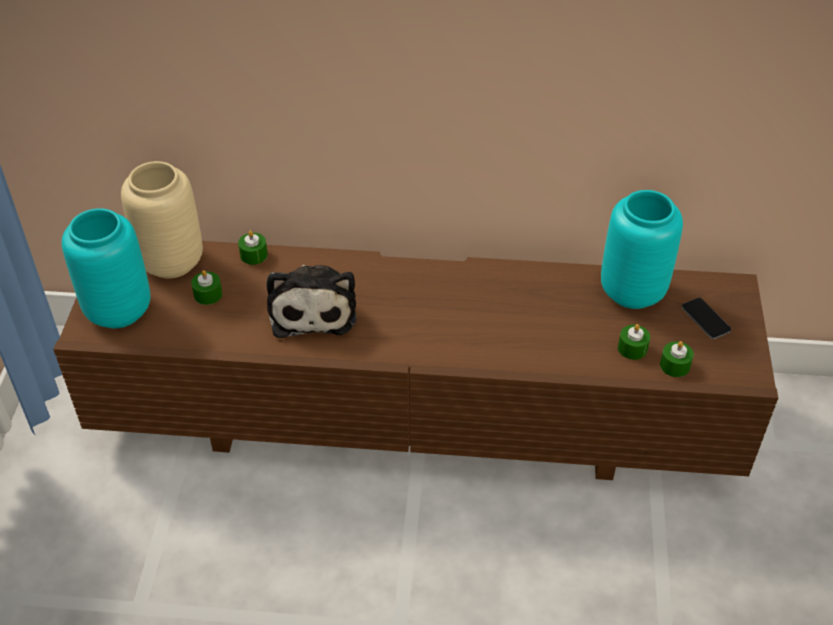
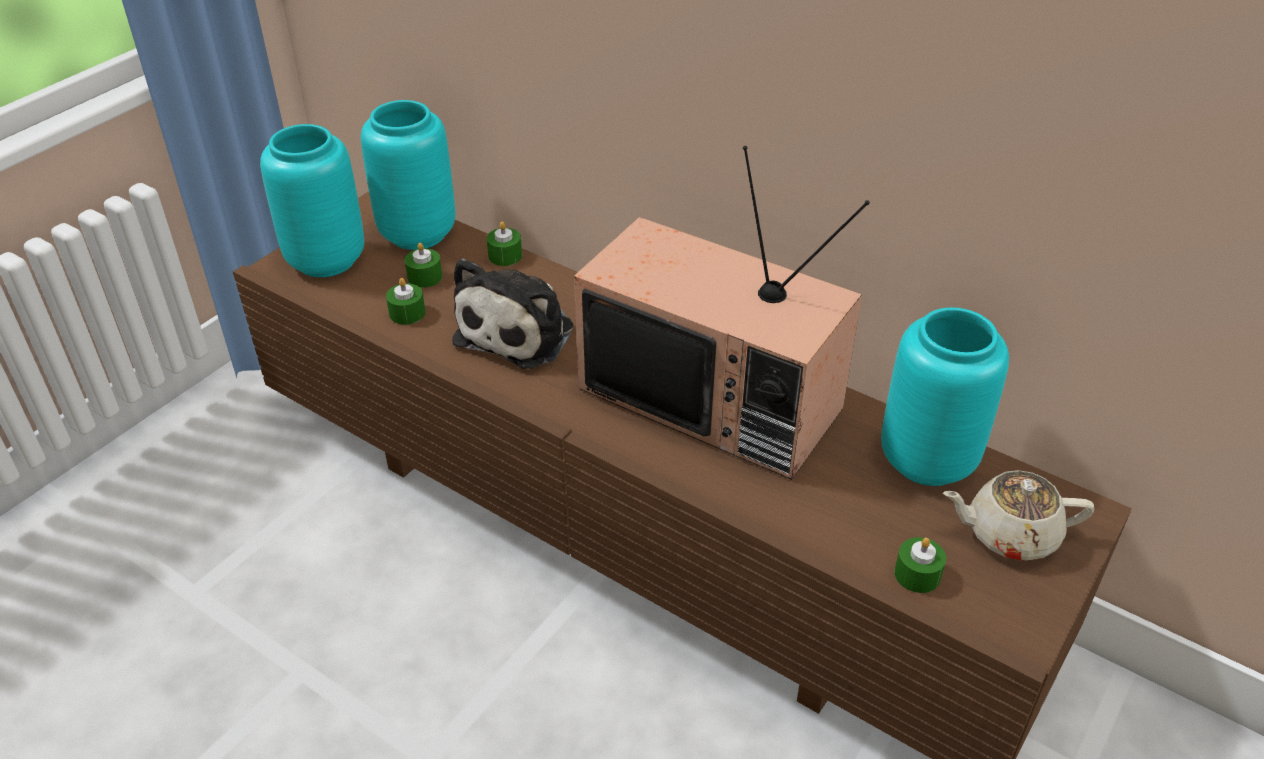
camera: 30 degrees right, 5 degrees down
beige vase [121,161,203,278] -> turquoise vase [361,100,456,250]
green candle [618,324,650,360] -> green candle moved to [386,278,426,325]
phone [682,298,731,339] -> beige teapot [943,470,1094,561]
none -> television [574,146,870,480]

